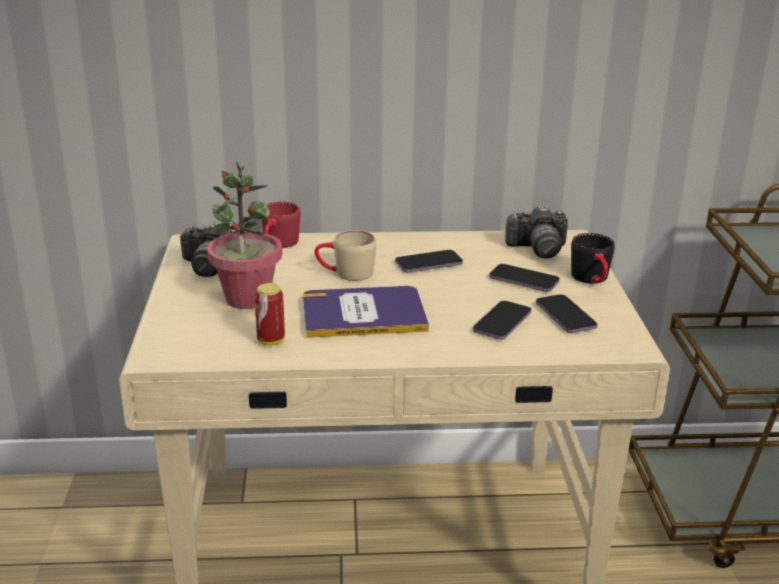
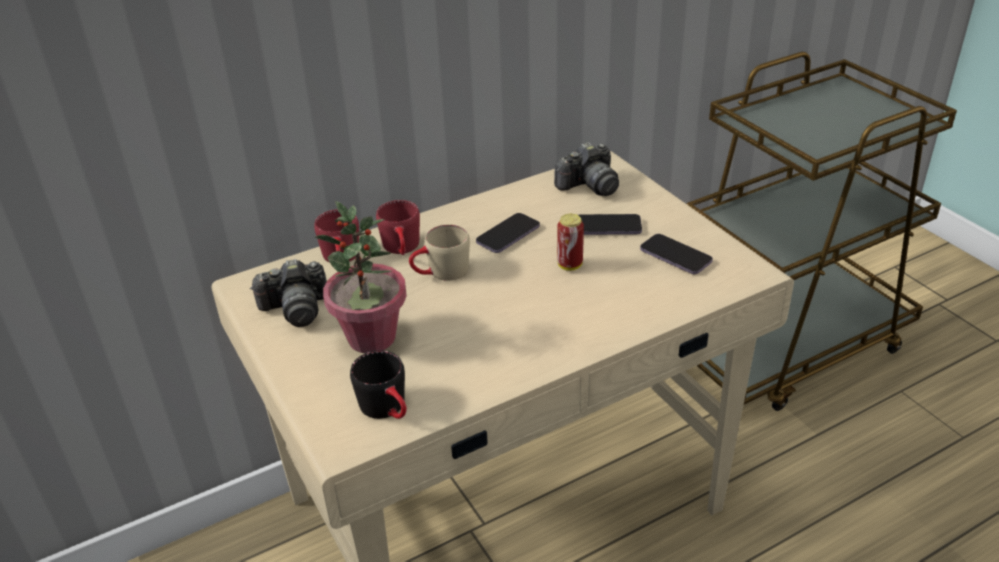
camera: 25 degrees left, 10 degrees up
can [254,283,285,346] -> can moved to [557,214,584,271]
book [303,286,429,338] -> none
phone [473,301,531,340] -> none
black mug [571,233,615,284] -> black mug moved to [350,350,407,419]
none -> red mug [376,200,420,255]

